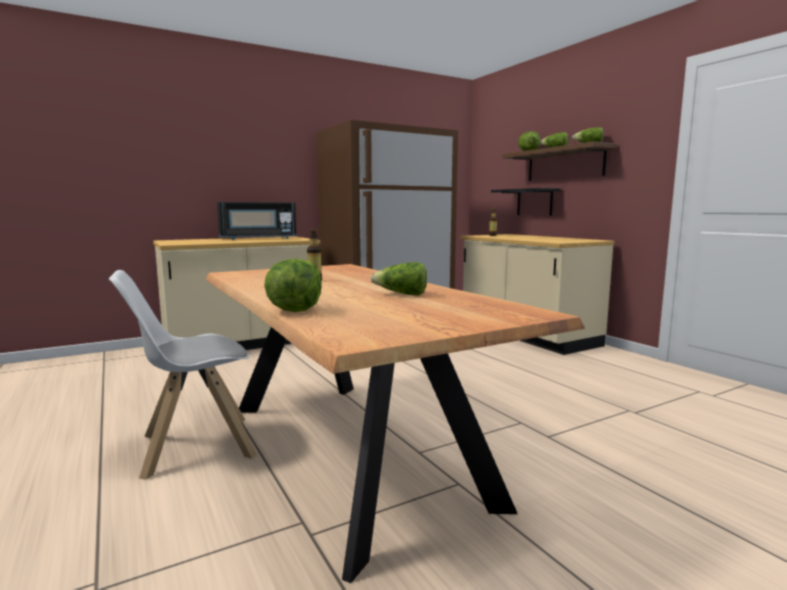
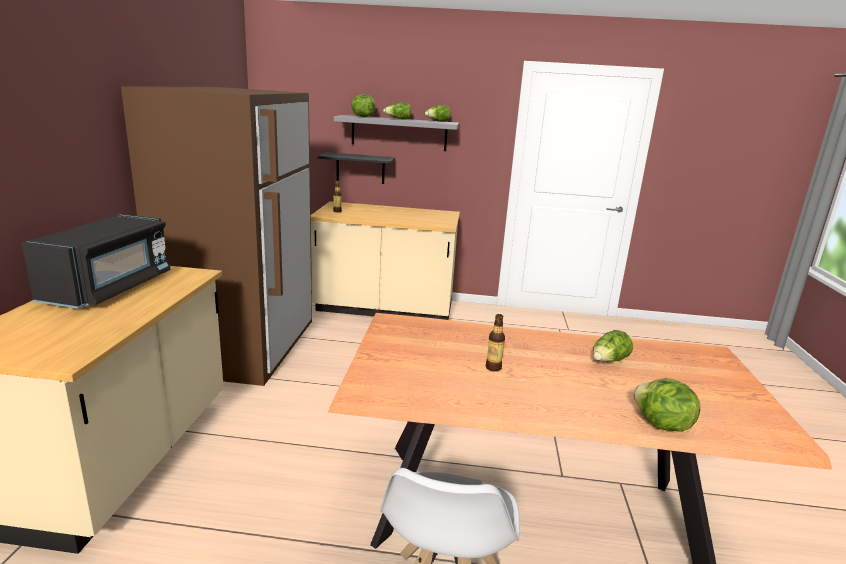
camera: 55 degrees left, 10 degrees up
brown shelf [502,141,617,181] -> grey shelf [334,115,459,151]

